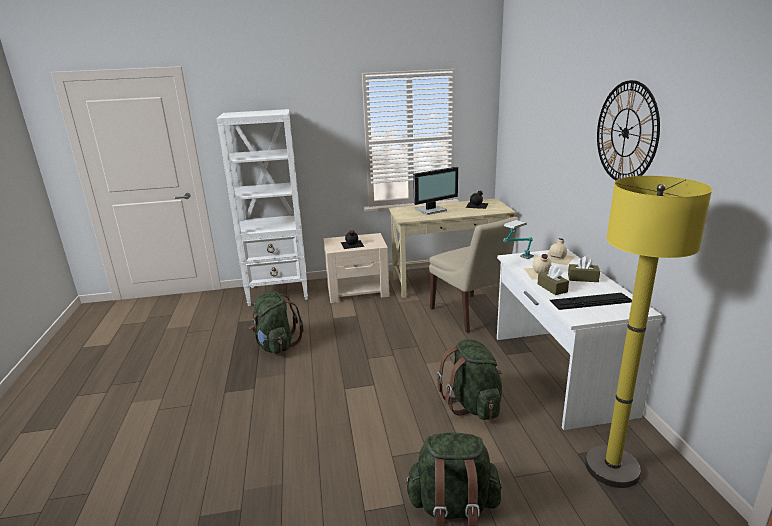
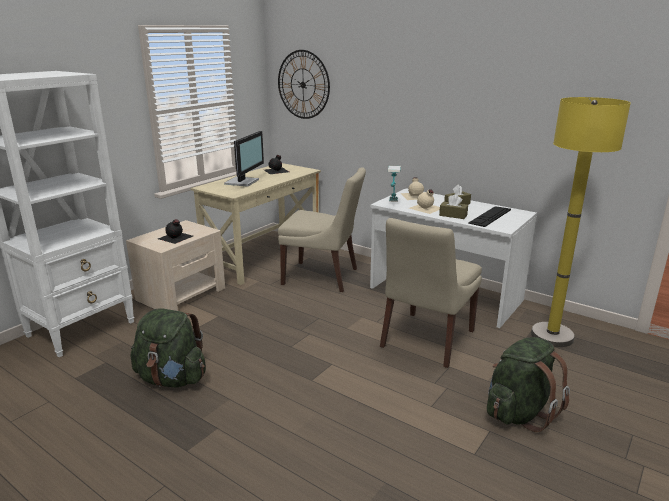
camera: 45 degrees left, 0 degrees up
green backpack [437,339,502,420] -> beige chair [380,218,482,368]
wall clock [597,80,660,180] -> wall clock moved to [278,50,330,119]

